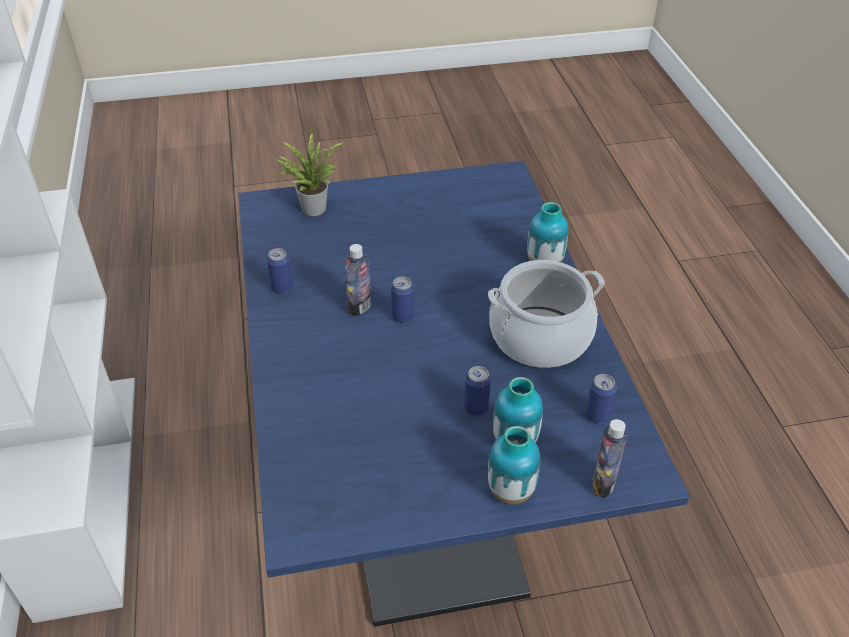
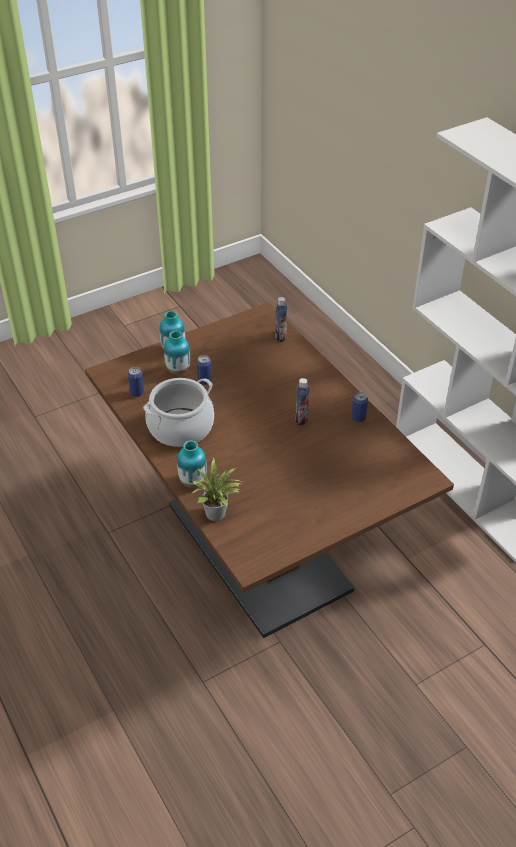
camera: 160 degrees right, 0 degrees up
blue dining table [238,161,690,627] -> brown dining table [85,302,454,638]
potted plant [276,133,344,216] -> potted plant moved to [191,458,244,521]
can [391,277,414,323] -> none
bottle [592,419,627,498] -> bottle moved to [275,297,287,342]

